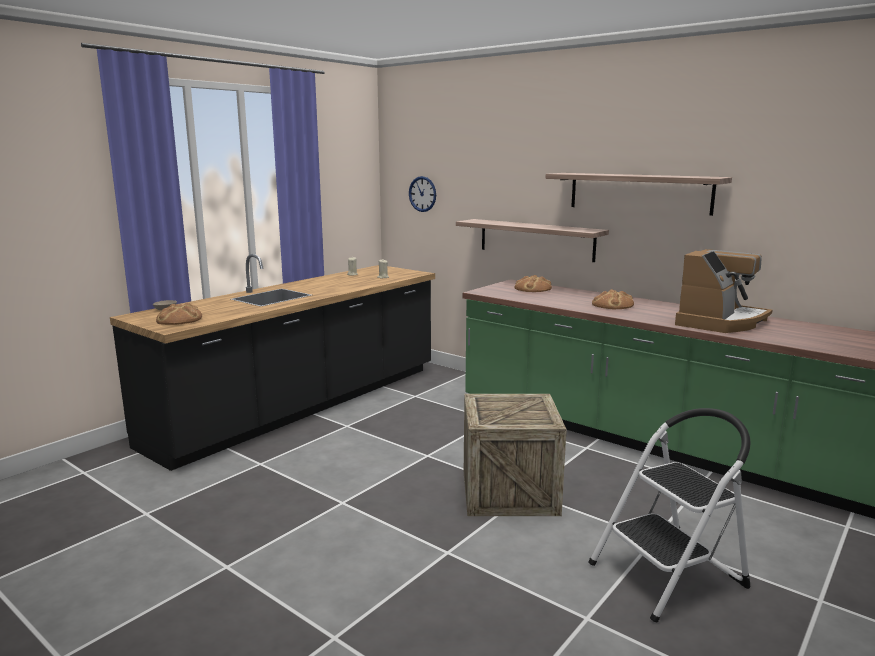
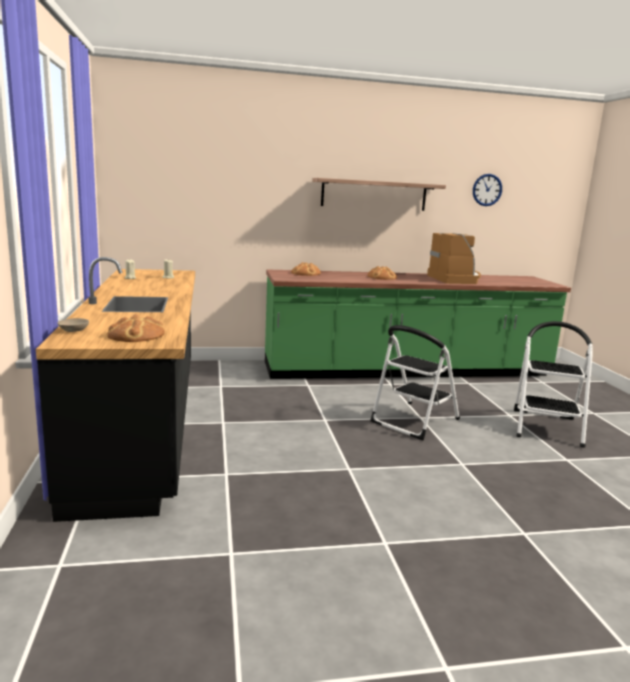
camera: 50 degrees left, 0 degrees up
wall clock [409,176,436,212] -> wall clock moved to [473,174,502,206]
shelf [456,219,609,262] -> none
crate [464,394,567,516] -> step ladder [370,325,460,440]

